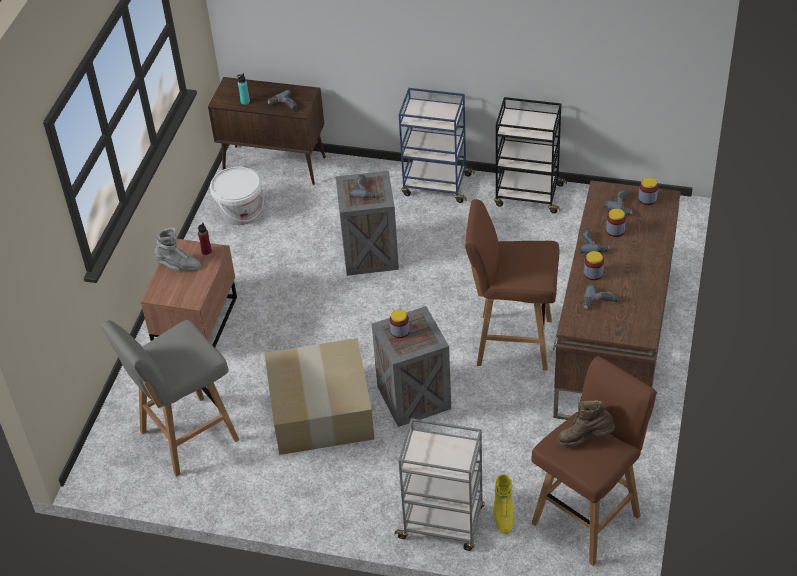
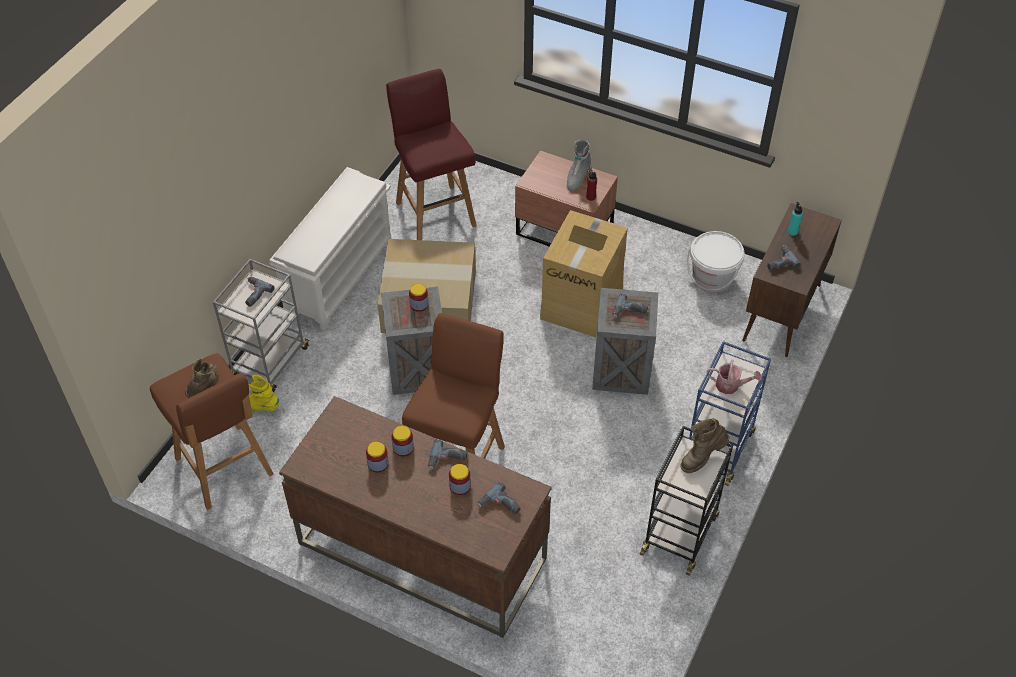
camera: 100 degrees right, 5 degrees up
grey stool [101,320,239,477] -> red stool [386,69,476,240]
power drill [583,284,619,309] -> power drill moved to [245,277,274,307]
jar [639,177,658,205] -> jar moved to [366,442,389,472]
none -> white shoe rack [269,167,391,330]
none -> cardboard box [540,210,628,338]
none -> brown boot [681,418,730,473]
none -> watering can [706,360,762,394]

